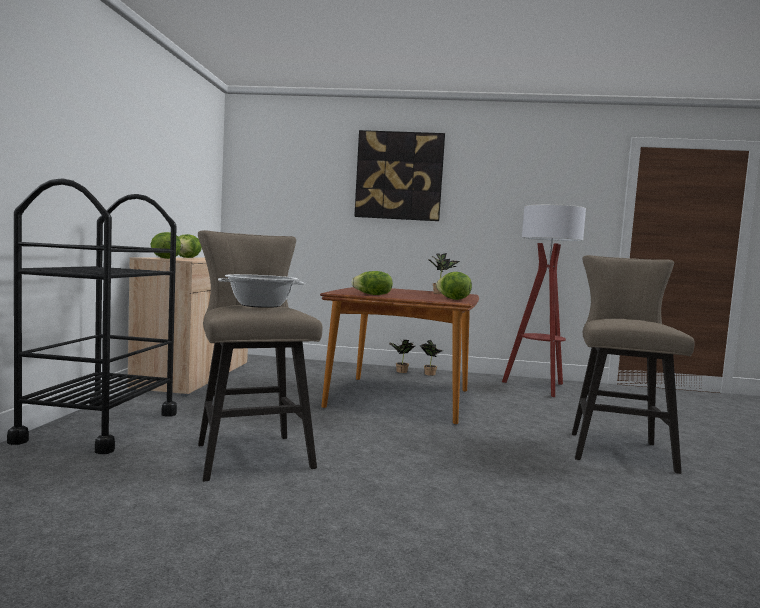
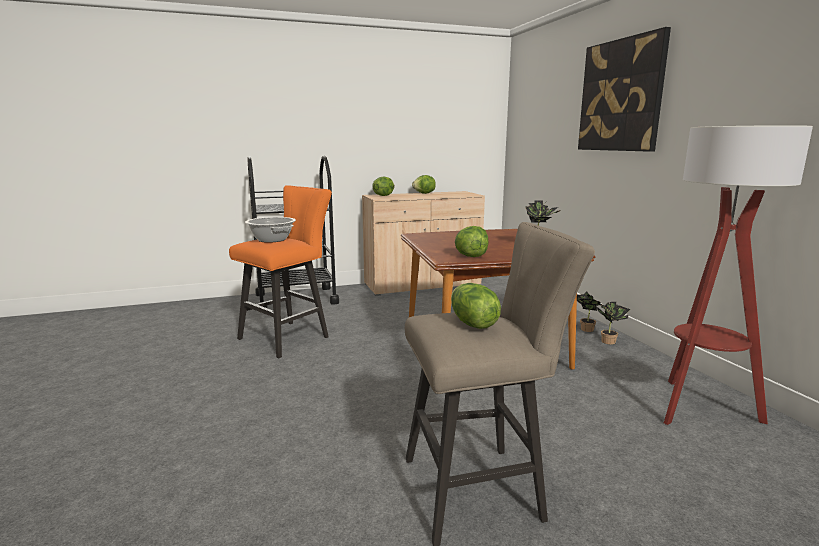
camera: 65 degrees right, 10 degrees up
beige stool [198,230,323,482] -> orange stool [229,185,332,358]
lettuce [351,271,393,295] -> lettuce moved to [451,283,501,329]

